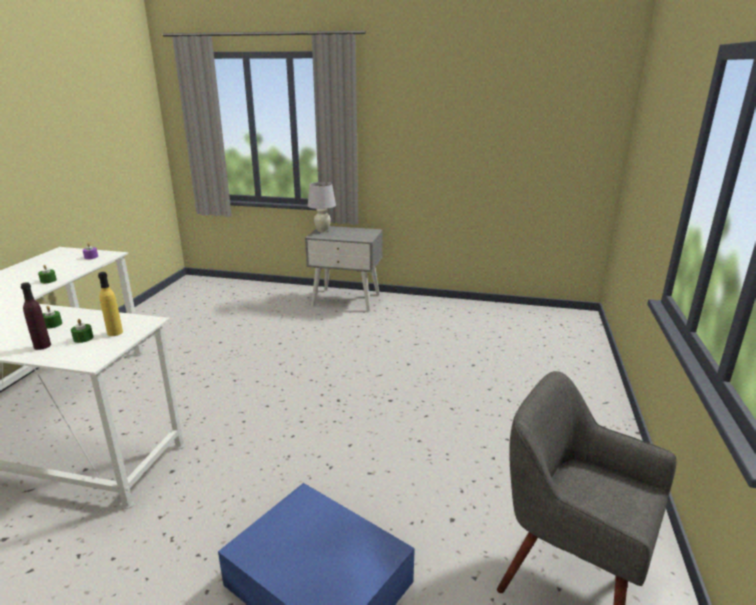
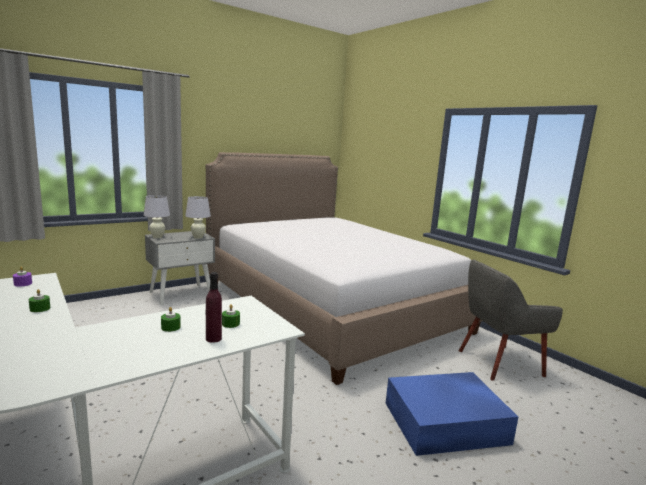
camera: 50 degrees left, 10 degrees down
yellow bottle [98,272,123,336] -> none
none -> white table lamp [185,196,211,239]
none -> bed [206,152,482,385]

